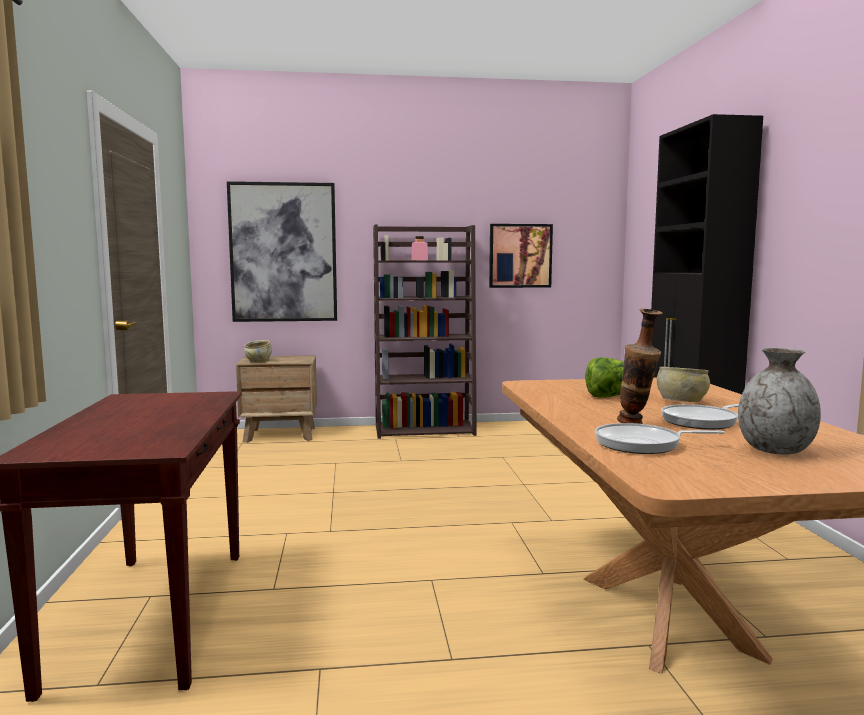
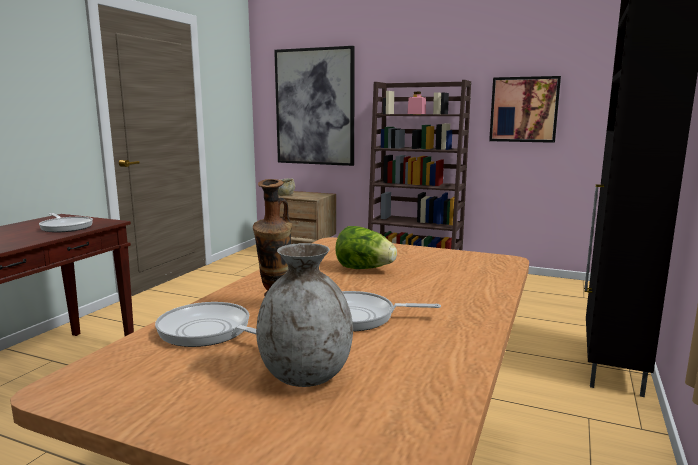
camera: 30 degrees right, 5 degrees up
beige bowl [657,367,710,402] -> none
none -> frying pan [39,213,93,232]

